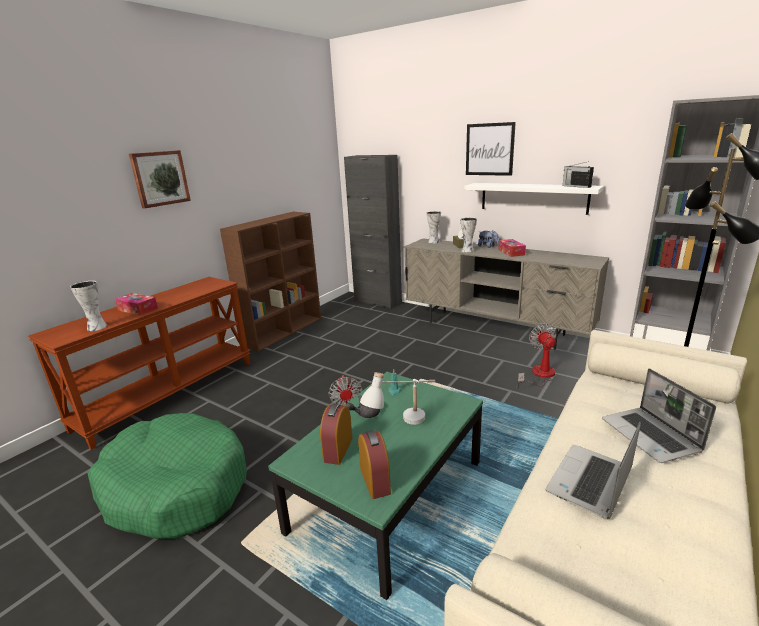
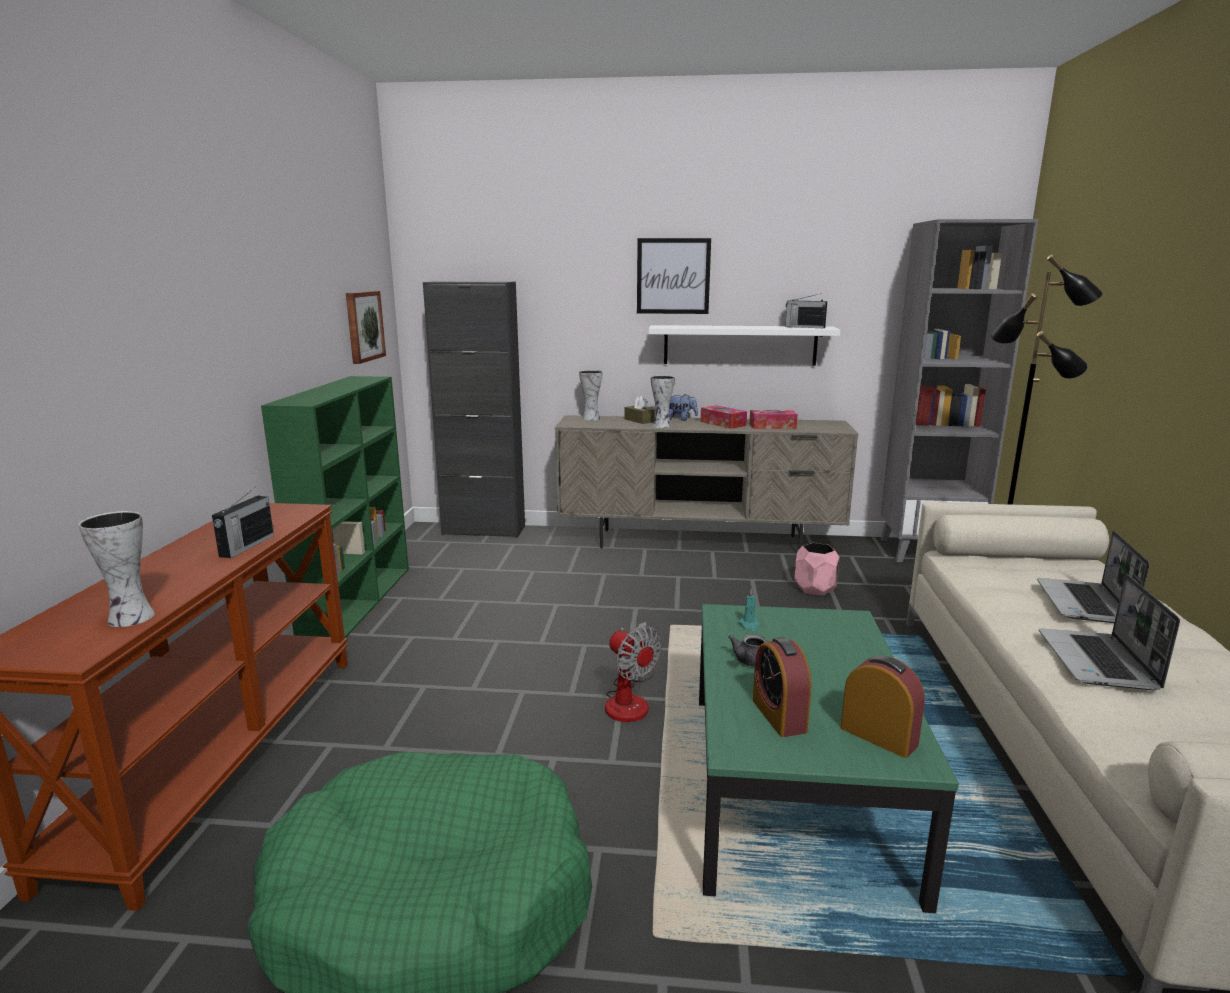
camera: 30 degrees left, 5 degrees down
tissue box [115,293,158,316] -> tissue box moved to [749,410,798,429]
picture [129,150,191,208] -> picture moved to [346,291,386,364]
brown bookcase [220,212,321,352] -> green bookcase [261,376,409,638]
white table lamp [360,372,435,425] -> none
fan [517,323,556,389] -> pink planter [794,543,840,596]
laptop [602,368,716,463] -> laptop turned 60 degrees clockwise [1037,531,1150,623]
none -> radio [212,489,274,558]

